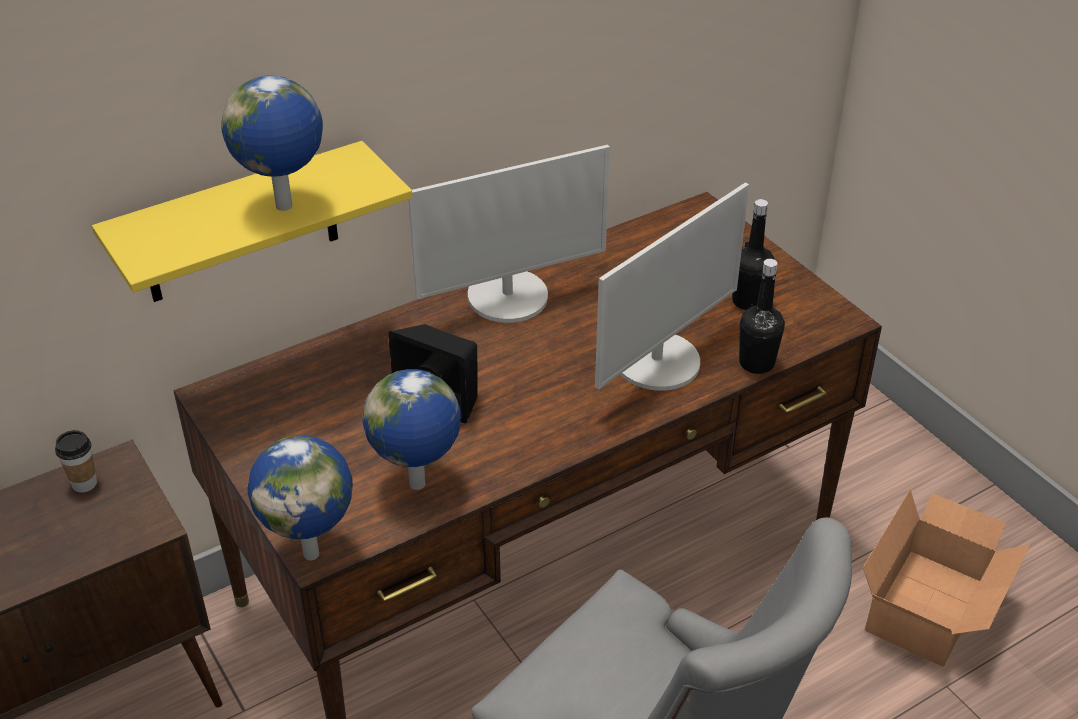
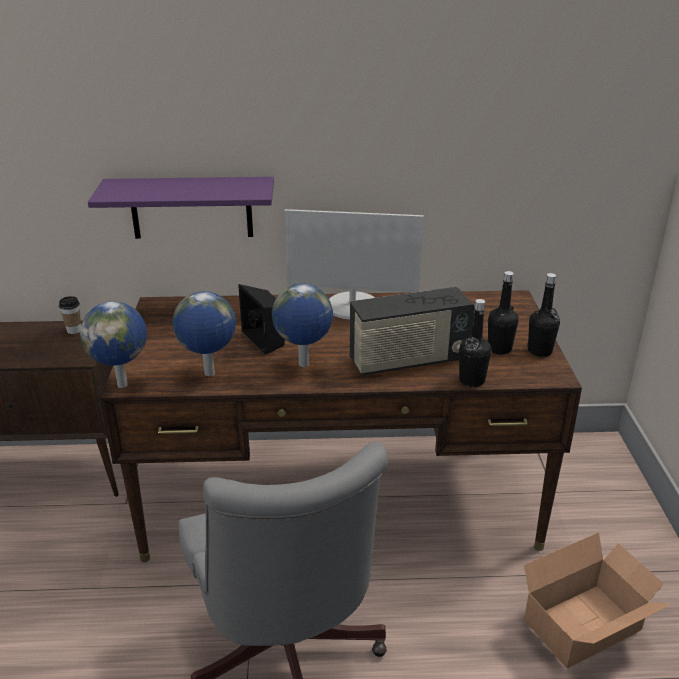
camera: 30 degrees right, 10 degrees down
yellow shelf [92,141,412,302] -> purple shelf [88,177,274,239]
globe [221,75,323,211] -> globe moved to [272,284,333,367]
monitor [595,182,749,391] -> radio [350,287,475,376]
none -> black bottle [527,273,560,357]

